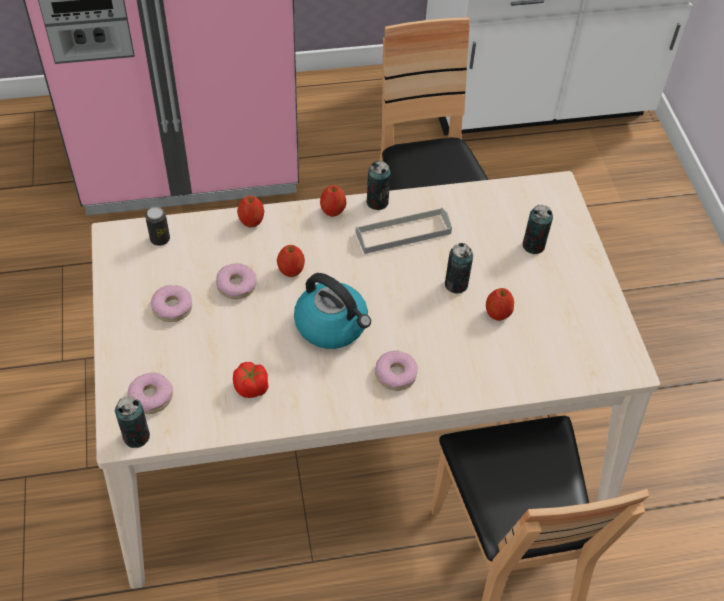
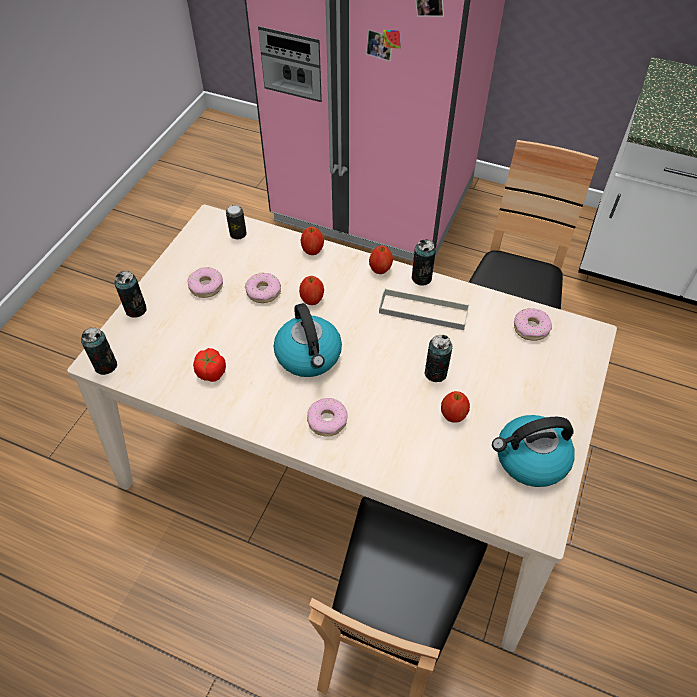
camera: 35 degrees right, 0 degrees up
donut [127,372,173,414] -> donut moved to [514,308,552,341]
can [523,205,553,254] -> can moved to [114,271,147,317]
none -> kettle [492,415,575,487]

